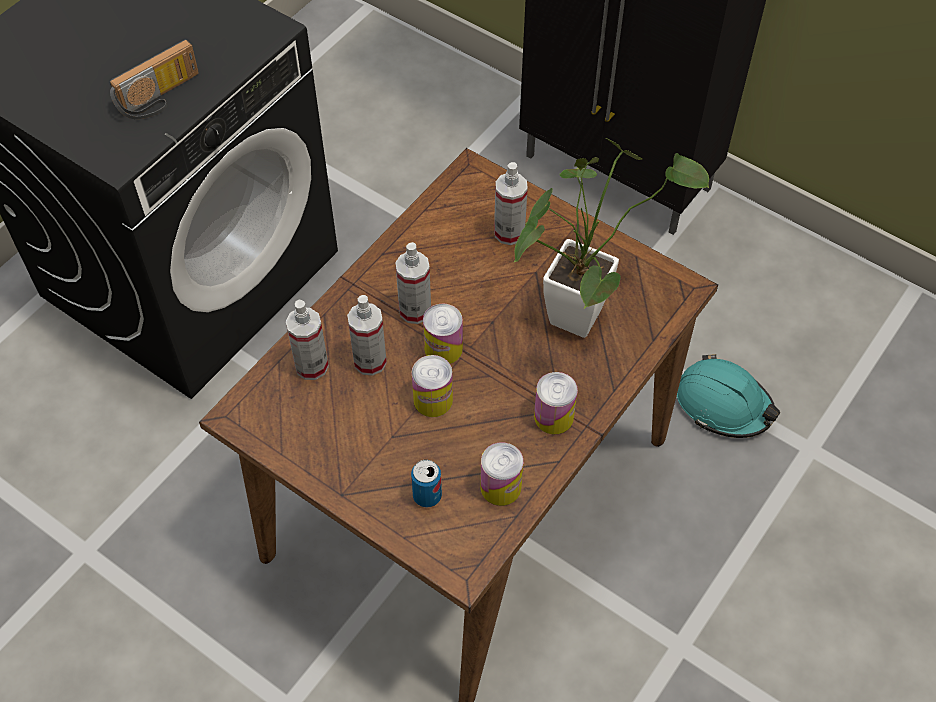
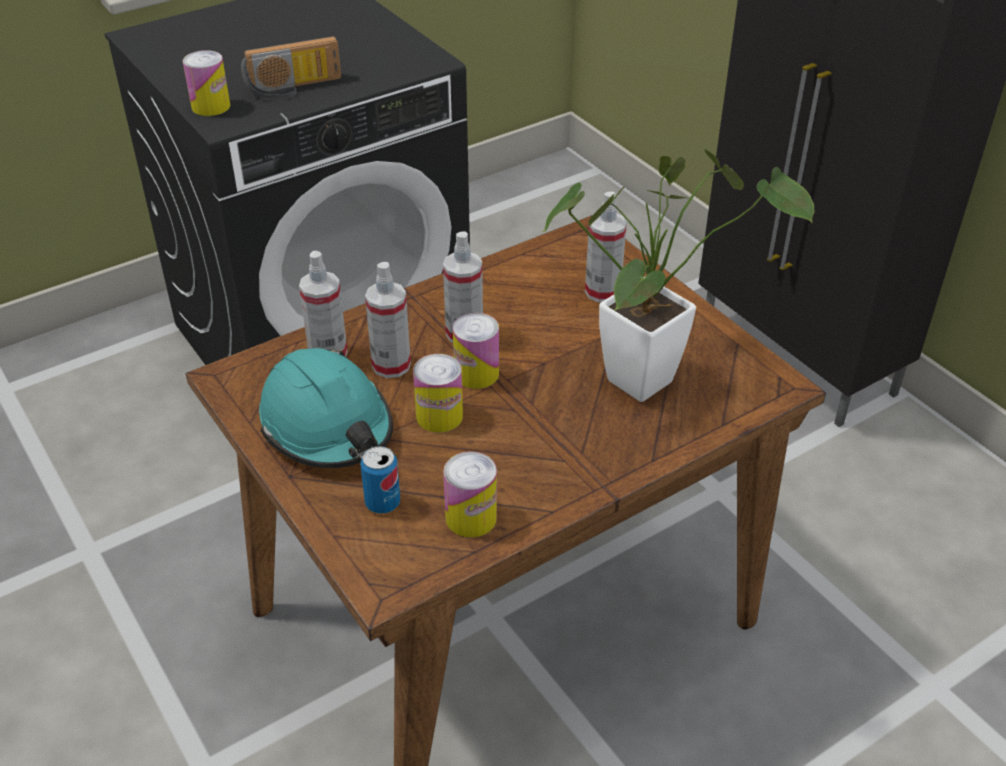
camera: 20 degrees right, 15 degrees down
can [534,372,578,434] -> can moved to [183,50,230,116]
turquoise hard hat [677,354,780,438] -> turquoise hard hat moved to [259,348,393,468]

